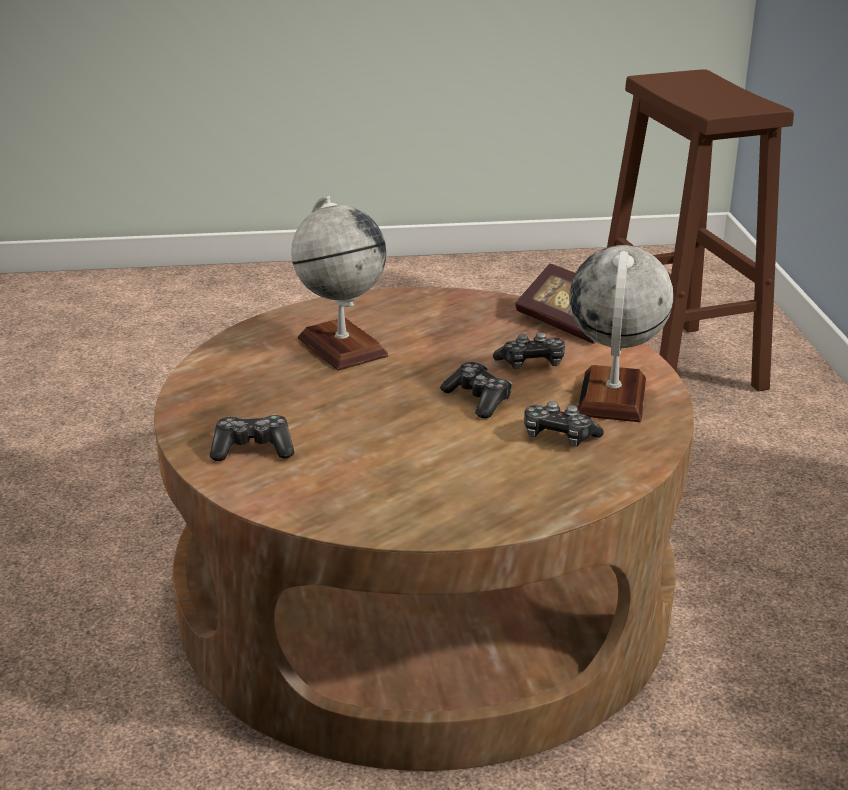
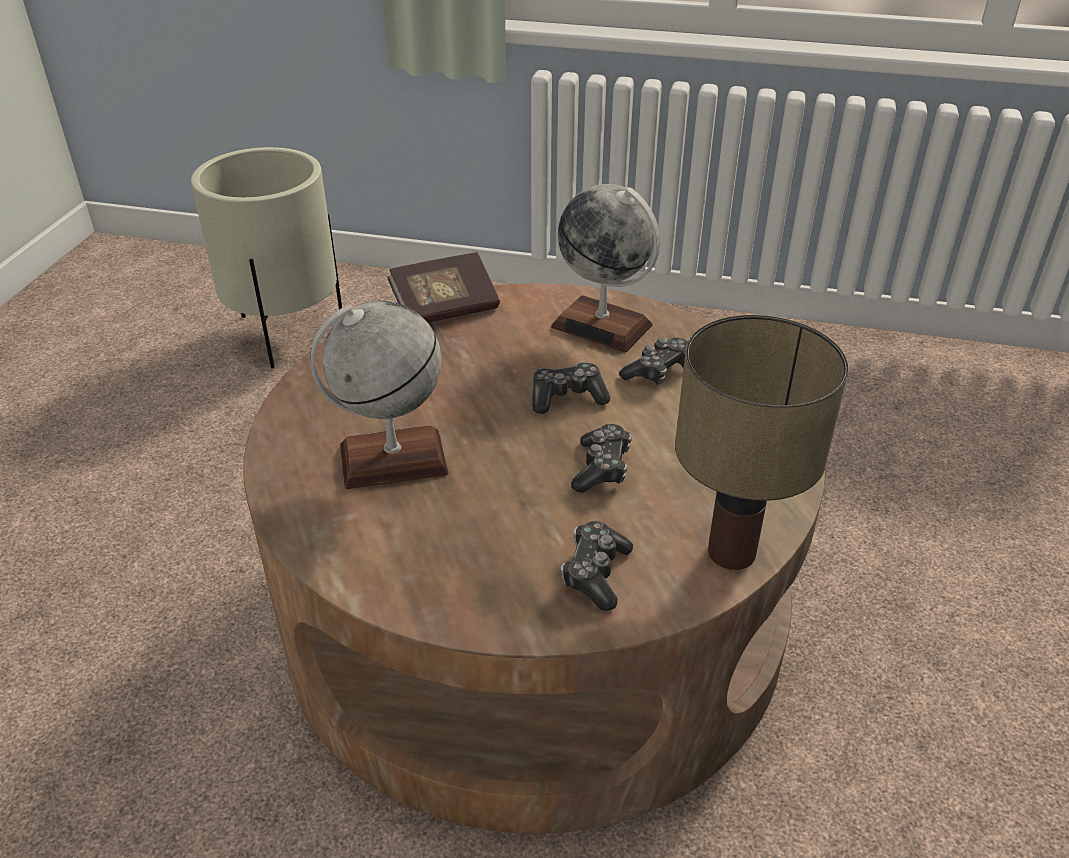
camera: 70 degrees left, 10 degrees up
game controller [493,332,565,370] -> game controller moved to [571,424,632,493]
brown stool [607,69,794,392] -> beige planter [191,147,342,368]
none -> table lamp [675,315,848,570]

